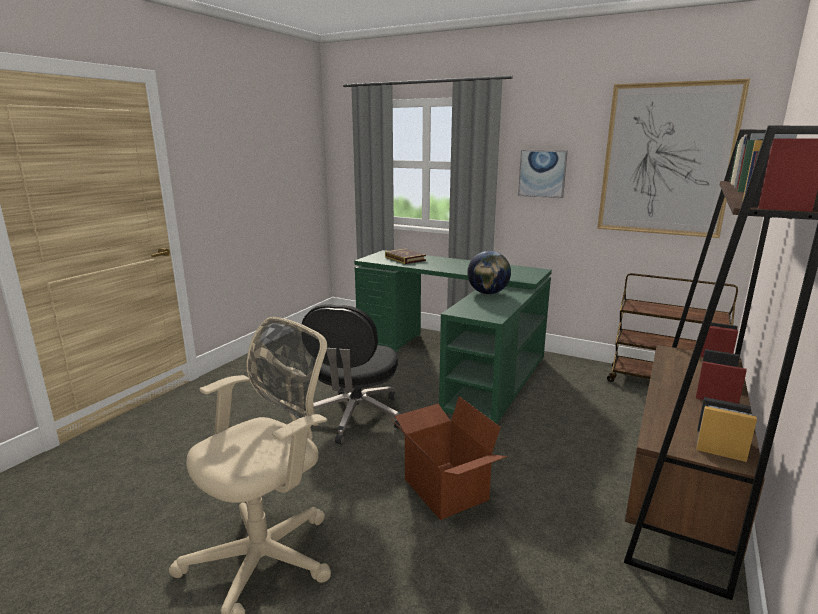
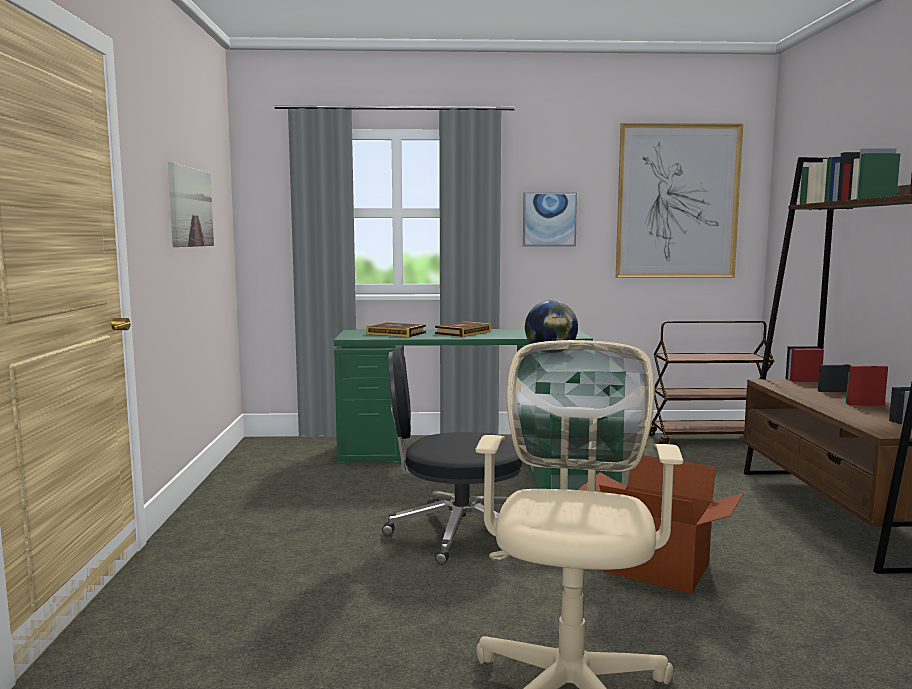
camera: 30 degrees left, 10 degrees down
black office chair [301,304,402,444] -> black office chair turned 105 degrees clockwise [382,349,522,565]
none -> picture [168,162,214,247]
none -> book [435,321,491,337]

